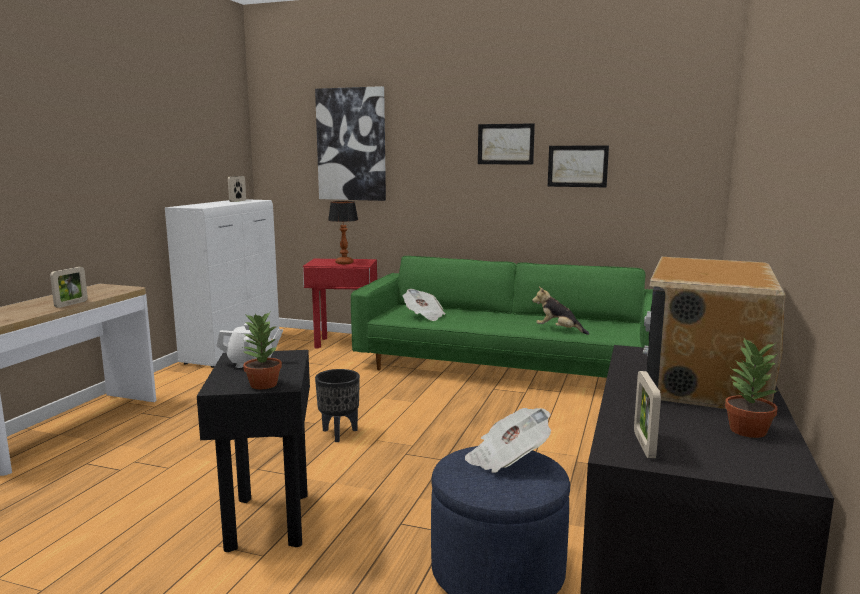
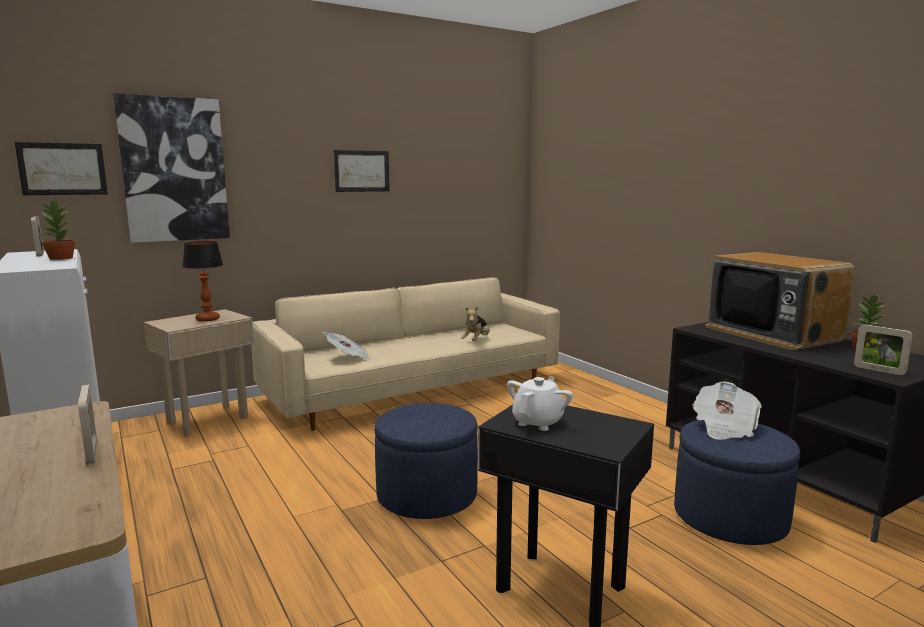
camera: 50 degrees left, 0 degrees up
potted plant [242,312,282,389] -> potted plant moved to [41,200,76,260]
red side table [303,259,377,349] -> beige side table [144,309,254,436]
black planter [315,369,360,442] -> blue ottoman [374,403,478,519]
green sofa [351,256,653,378] -> beige sofa [251,277,560,431]
plush toy [532,287,589,335] -> plush toy turned 45 degrees counterclockwise [461,306,490,341]
picture [548,146,609,187] -> picture moved to [15,142,108,195]

